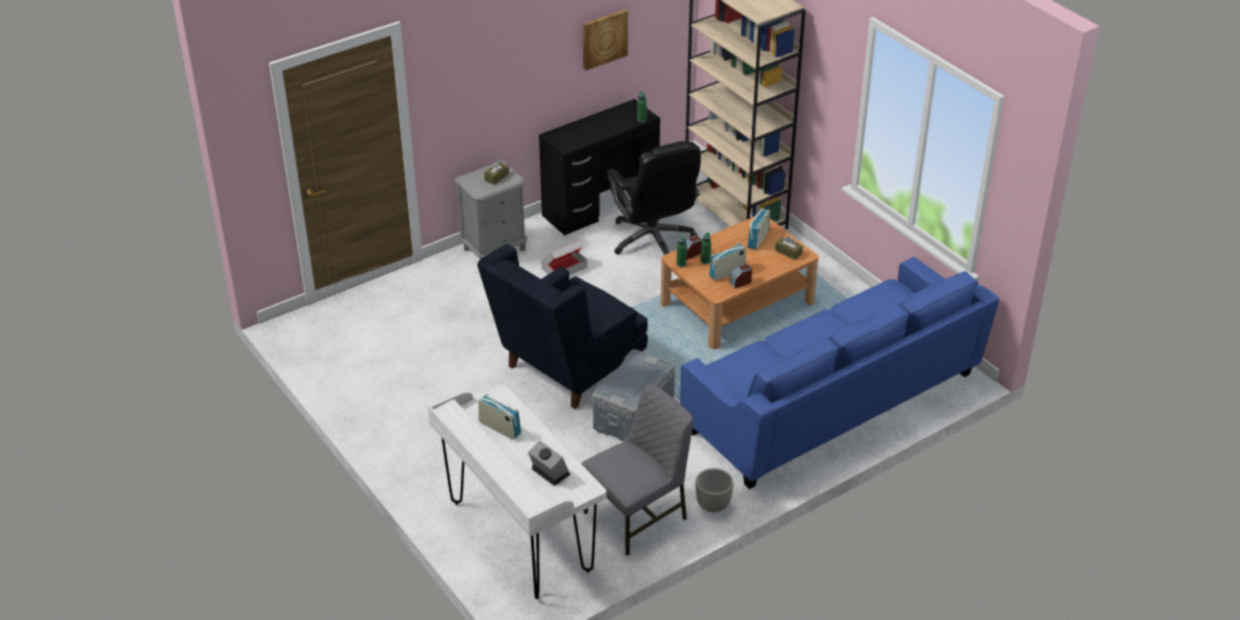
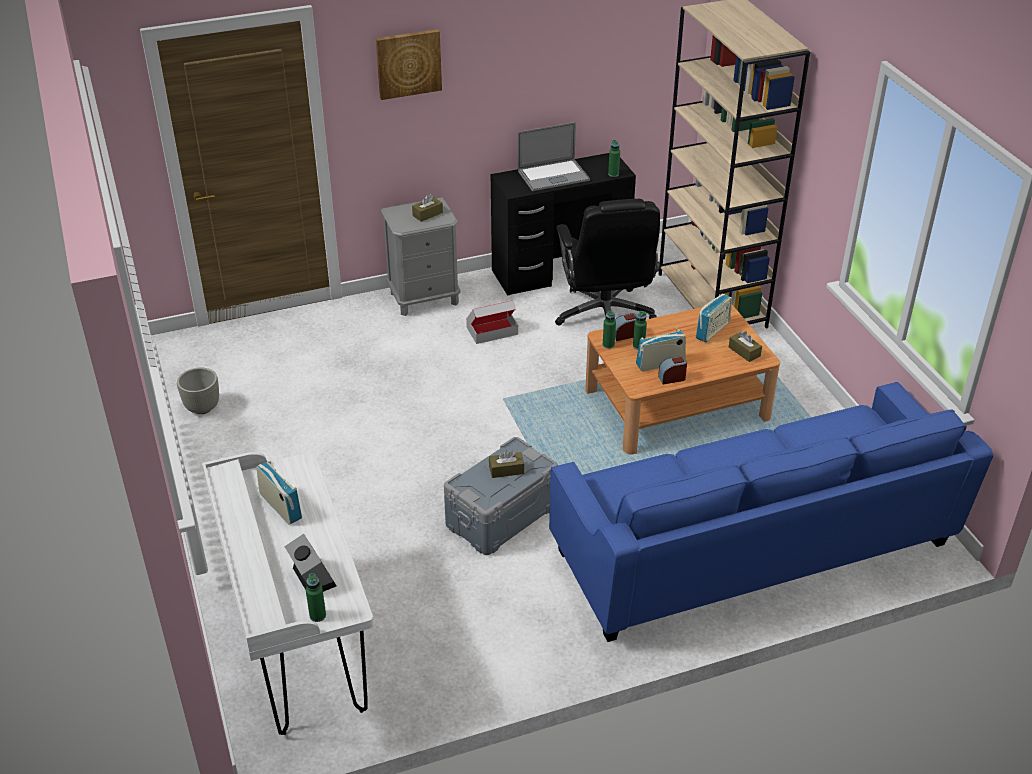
camera: 15 degrees right, 0 degrees up
blue armchair [477,244,648,409] -> none
grey chair [581,384,693,556] -> none
picture [583,9,628,70] -> picture moved to [376,29,442,100]
grey planter [695,468,733,513] -> grey planter moved to [177,368,219,414]
none -> green bottle [306,573,326,622]
none -> brown tissue box [489,450,524,478]
none -> laptop [517,122,590,191]

